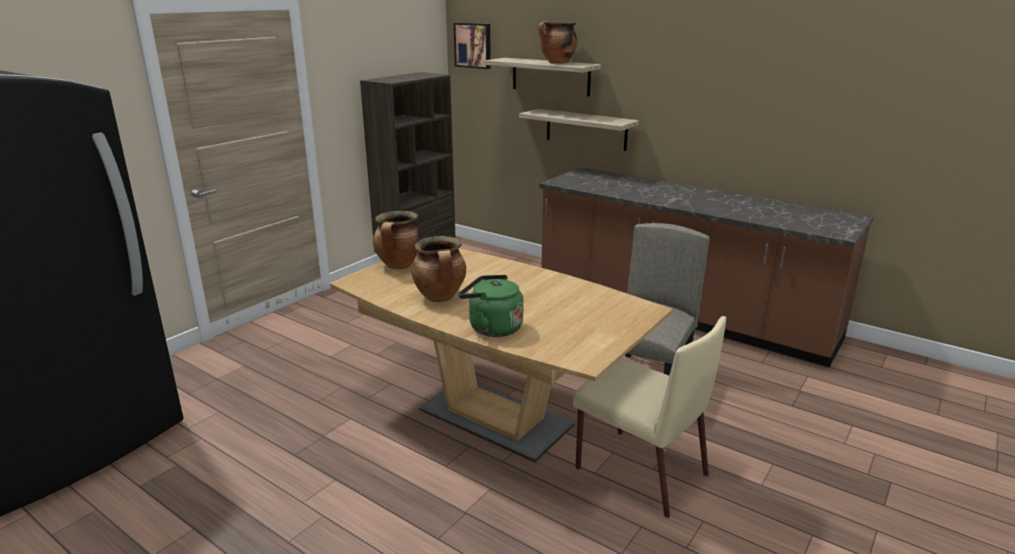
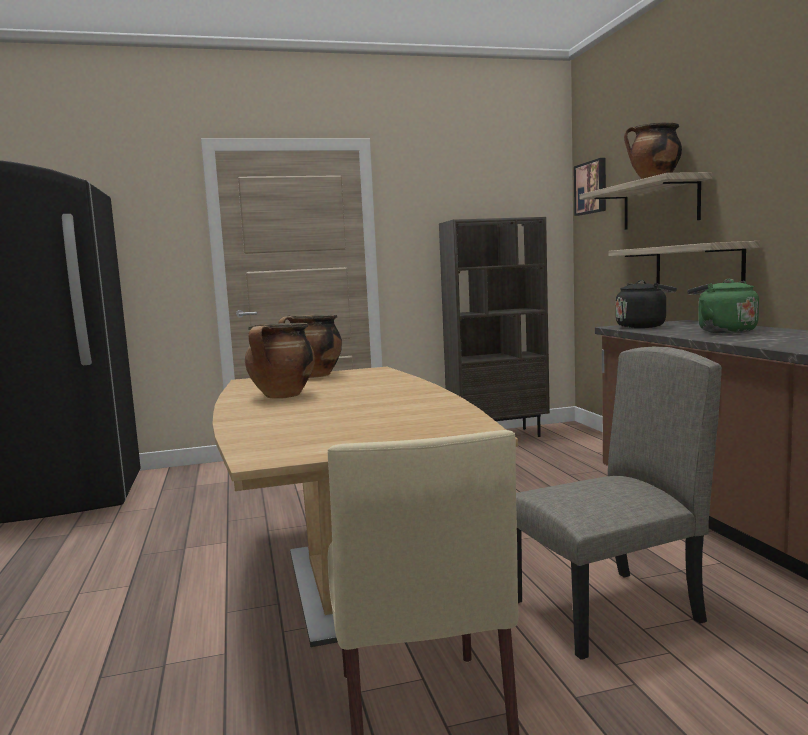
camera: 40 degrees right, 15 degrees down
green kettle [459,275,523,337] -> green kettle moved to [687,279,759,333]
none -> black kettle [616,280,677,328]

